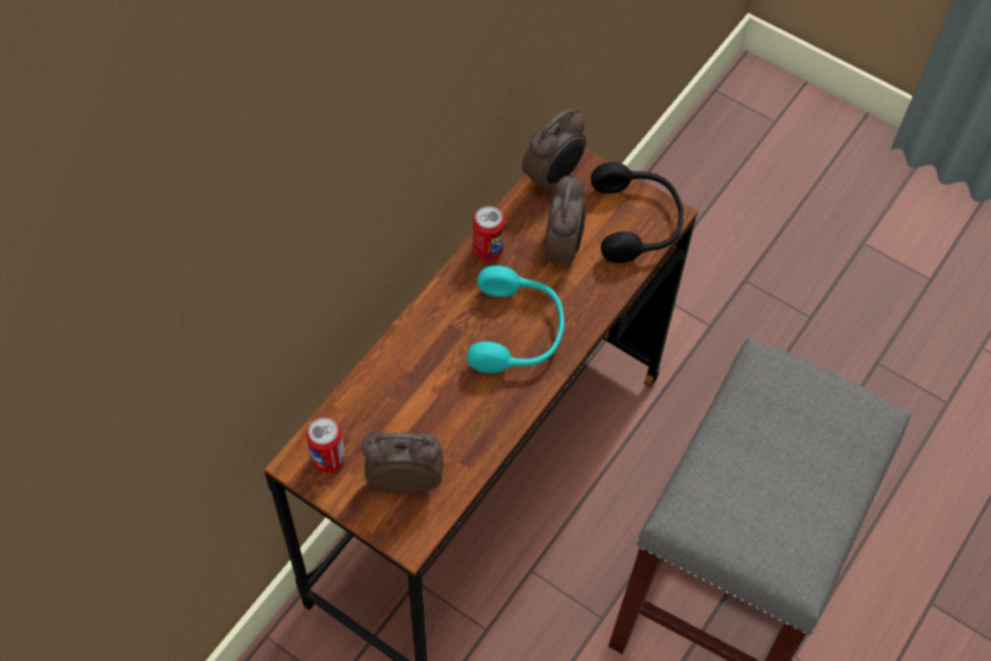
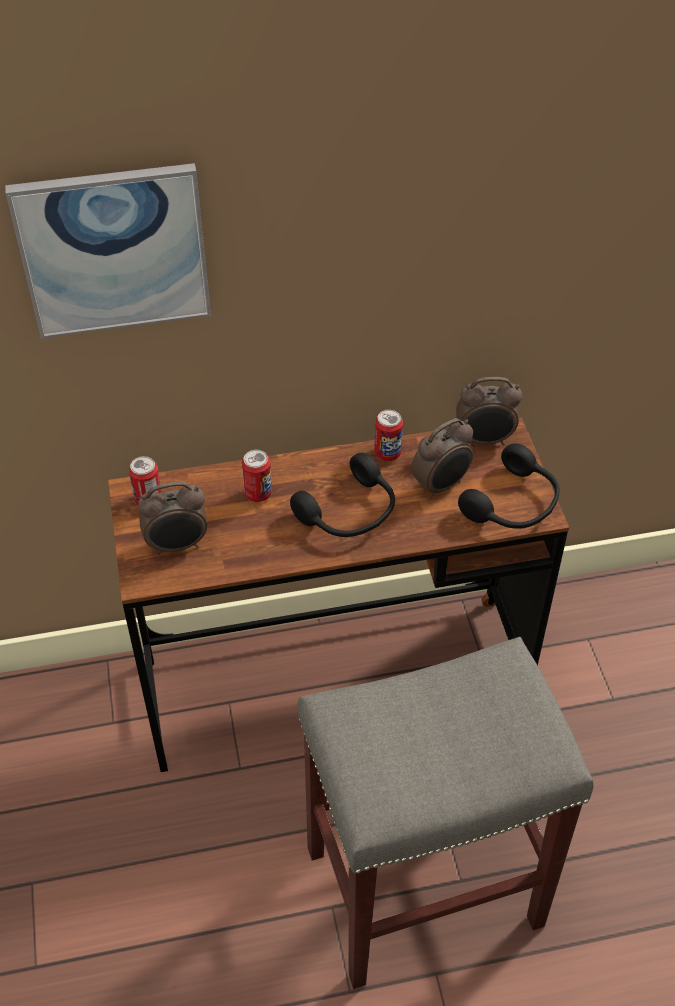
camera: 45 degrees right, 10 degrees down
alarm clock [362,431,443,494] -> alarm clock turned 120 degrees clockwise [138,482,207,555]
turquoise headphones [467,266,565,373] -> black headphones [290,453,395,537]
none -> picture [5,163,211,338]
none -> can [242,450,272,502]

